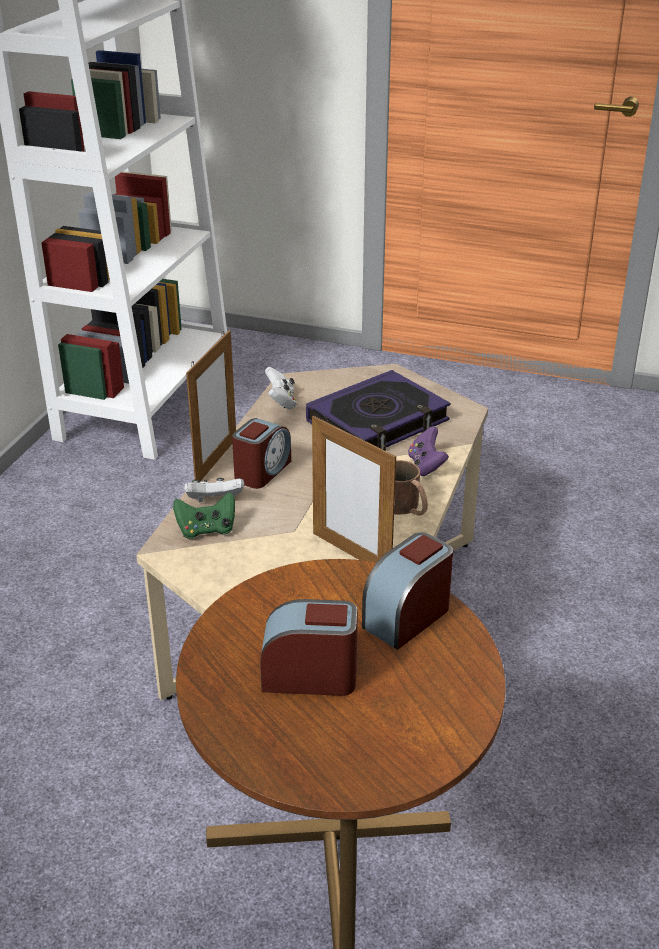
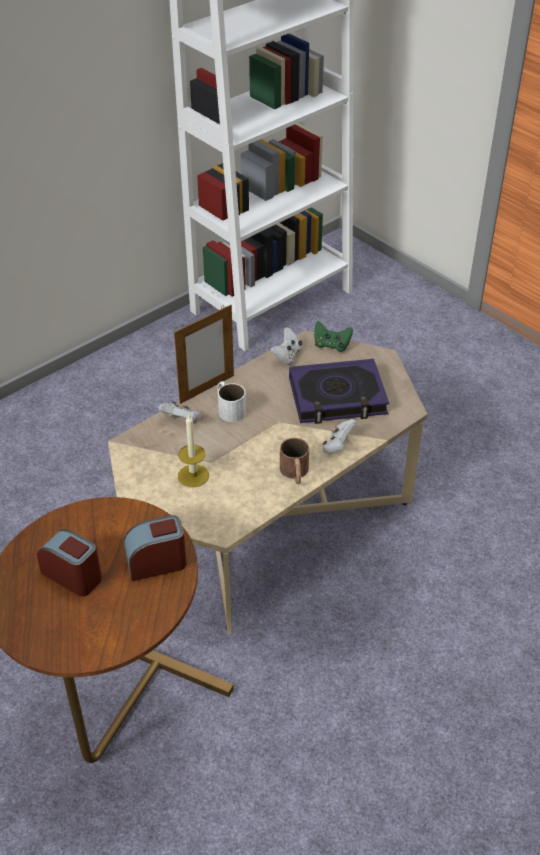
camera: 30 degrees right, 10 degrees up
green game controller [173,492,235,539] -> green game controller moved to [314,321,353,352]
alarm clock [232,418,291,489] -> white mug [217,381,246,422]
picture frame [312,416,396,563] -> none
purple game controller [408,426,449,476] -> white game controller [322,419,357,454]
none -> candle [178,415,209,487]

